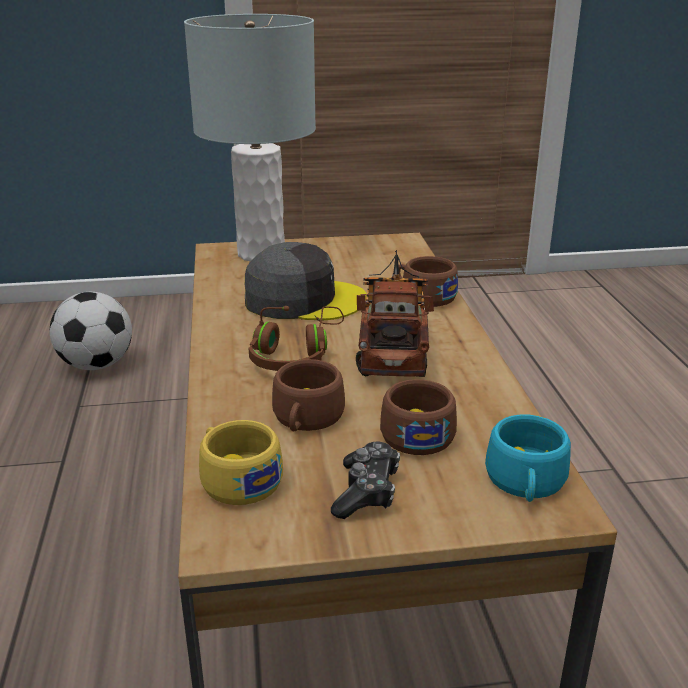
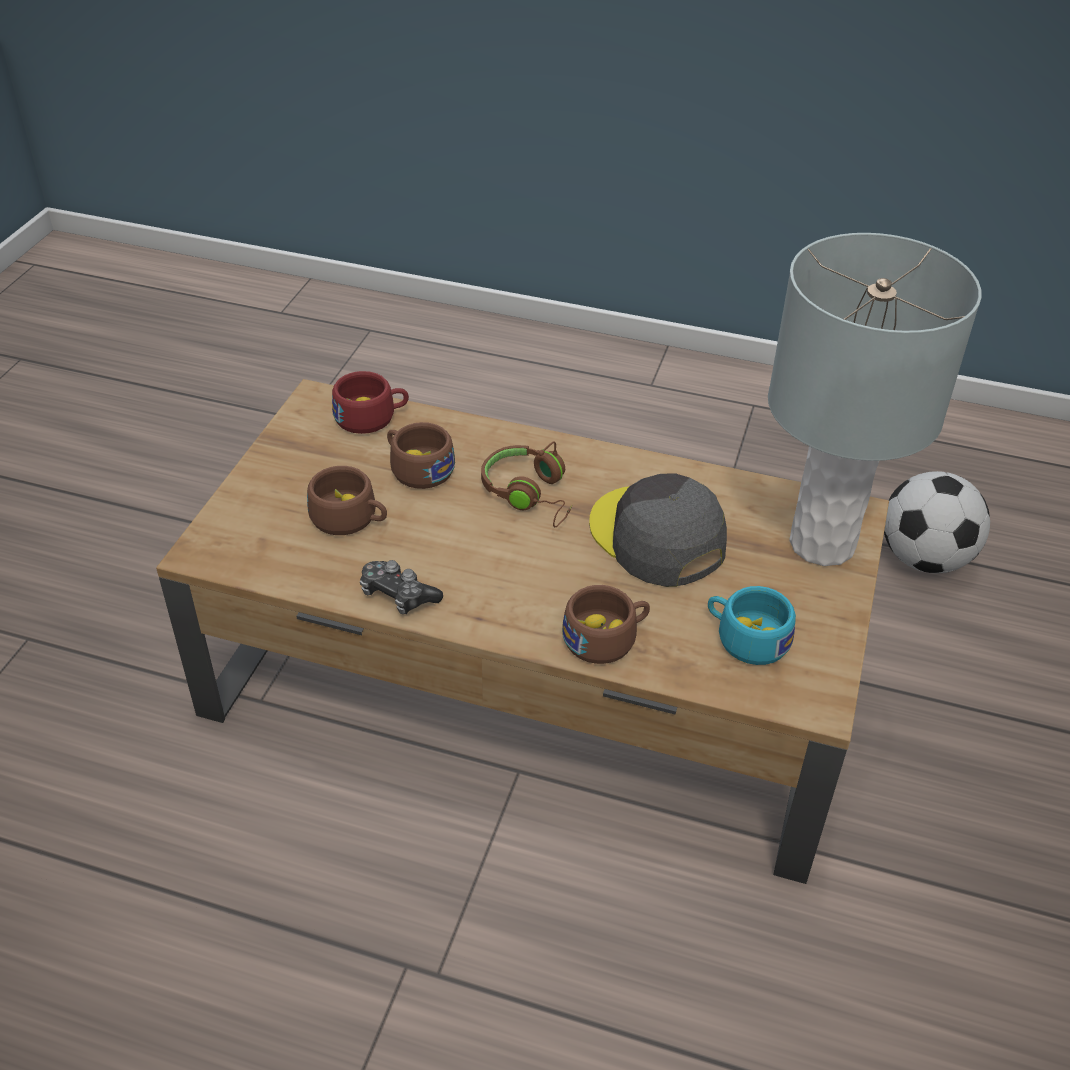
camera: 115 degrees right, 15 degrees up
yellow cup [199,420,283,505] -> red cup [332,371,409,434]
grey cap [245,242,367,320] -> grey cap turned 120 degrees clockwise [589,473,727,587]
game controller [331,442,400,519] -> game controller moved to [360,560,443,614]
toy truck [356,250,434,377] -> none
turquoise cup [485,415,571,502] -> turquoise cup moved to [708,586,796,665]

